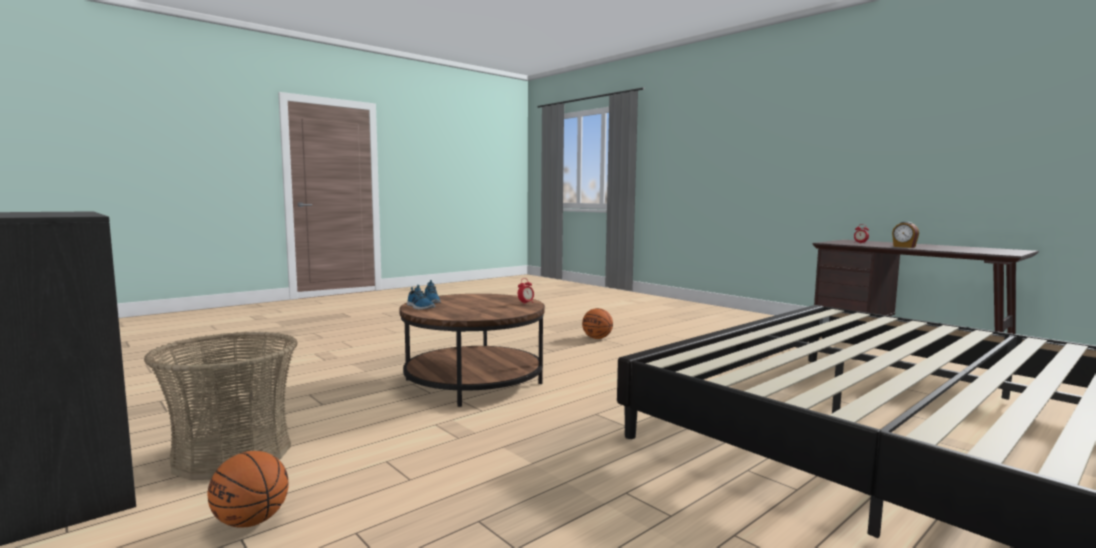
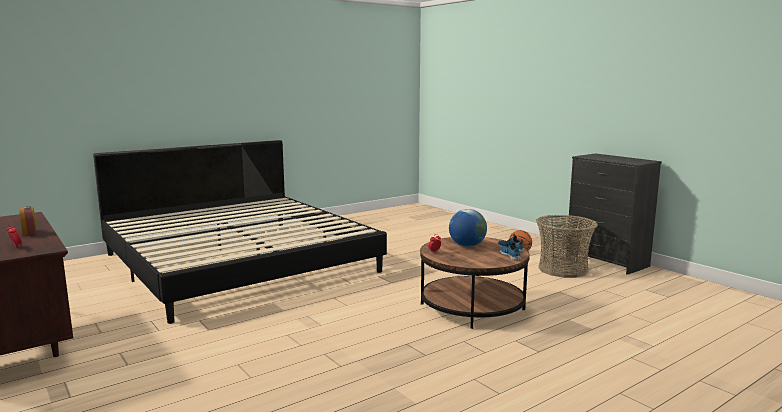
camera: 175 degrees left, 5 degrees up
basketball [582,308,613,339] -> none
none -> globe [449,209,487,247]

